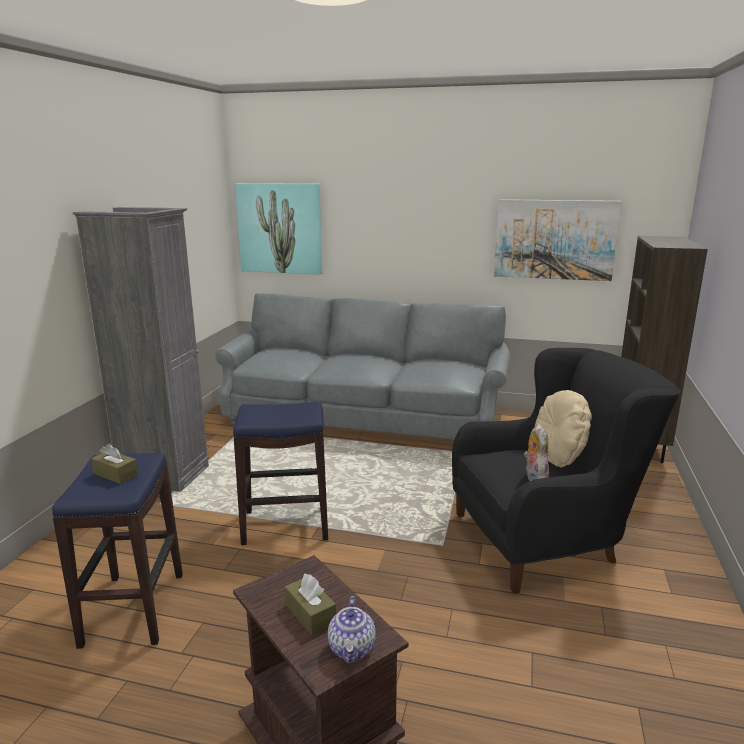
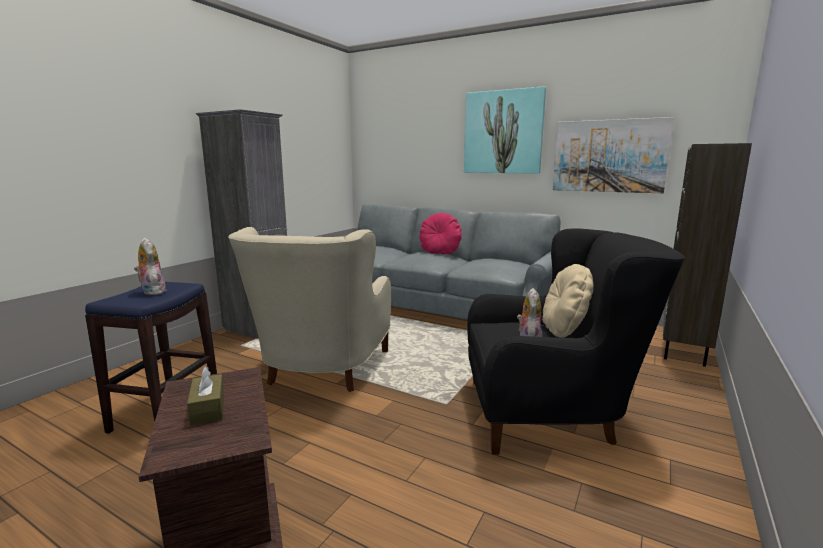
camera: 15 degrees right, 5 degrees down
brown tissue box [91,444,138,484] -> plush toy [134,238,166,295]
stool [233,401,328,545] -> beige armchair [228,227,391,392]
picture [235,183,322,275] -> picture moved to [464,86,546,174]
teapot [328,596,376,664] -> none
none -> pink pillow [419,213,462,254]

